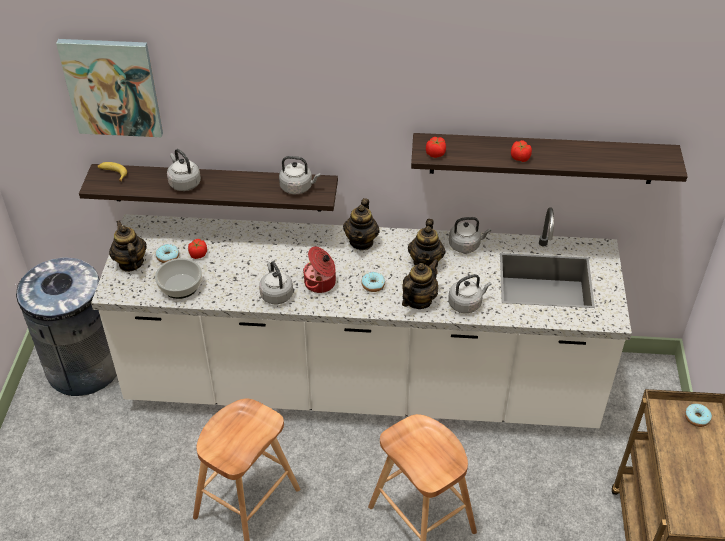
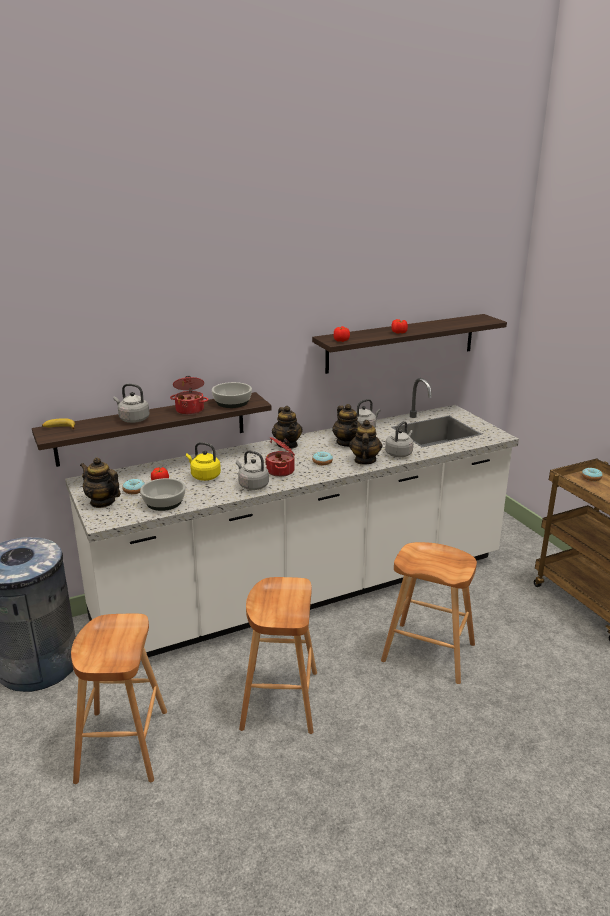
camera: 30 degrees left, 20 degrees down
picture [56,39,163,137] -> none
grey kettle [279,156,320,194] -> bowl [212,382,252,408]
none -> brown stool [71,614,167,784]
none -> cooking pot [170,376,209,415]
none -> yellow kettle [186,442,221,481]

